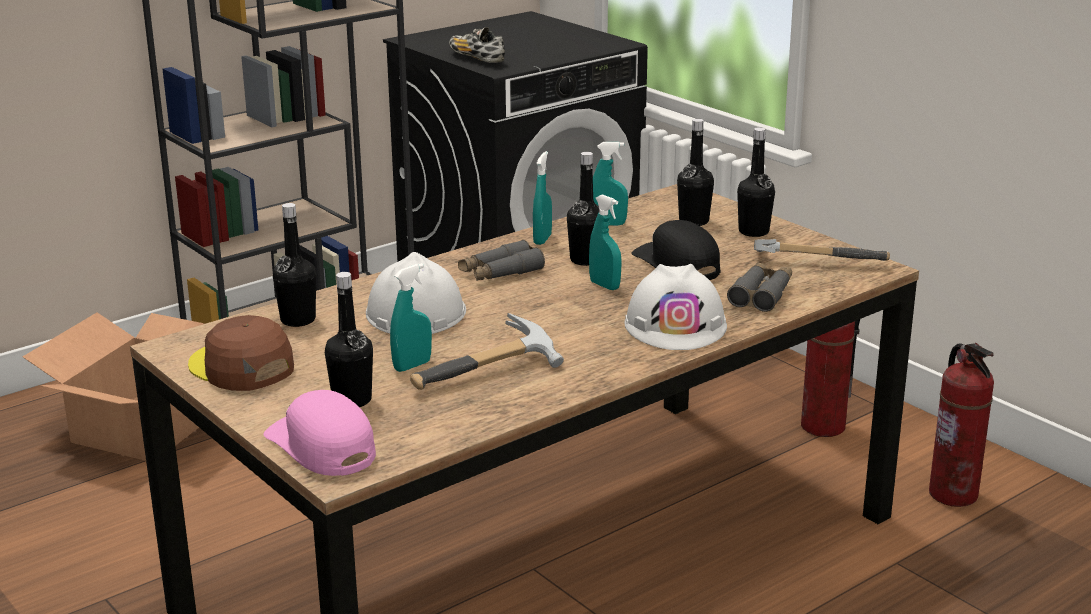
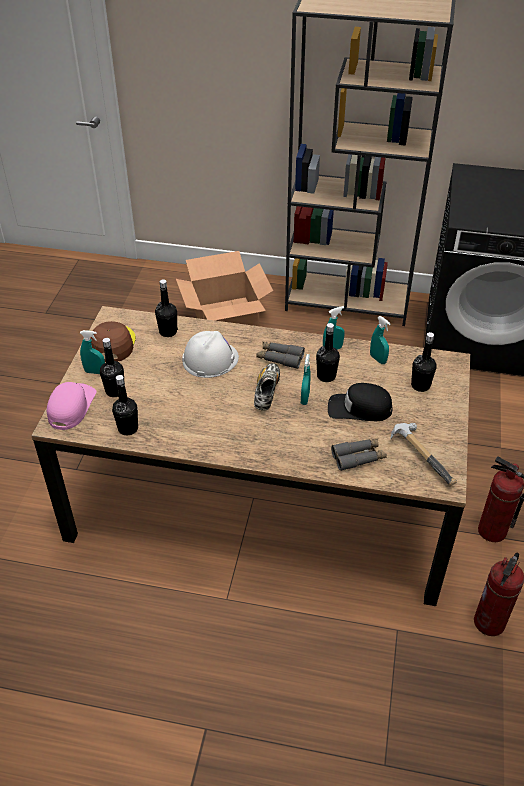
camera: 50 degrees right, 20 degrees up
turquoise spray bottle [390,263,432,372] -> turquoise spray bottle moved to [80,330,105,374]
hammer [410,313,564,390] -> none
shoe [449,27,505,63] -> shoe moved to [254,363,280,411]
white hard hat [624,264,727,350] -> none
black cap [631,220,720,280] -> black cap turned 105 degrees counterclockwise [328,383,393,421]
black bottle [737,127,775,237] -> black bottle moved to [112,375,138,435]

